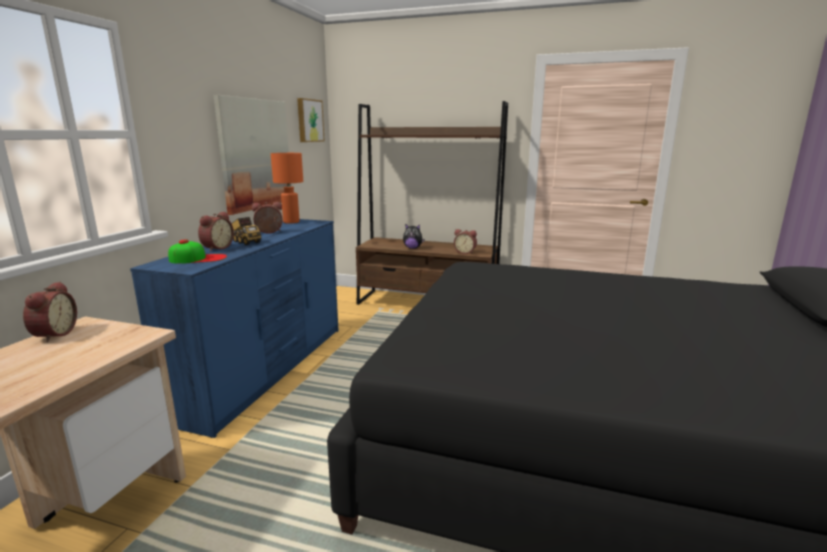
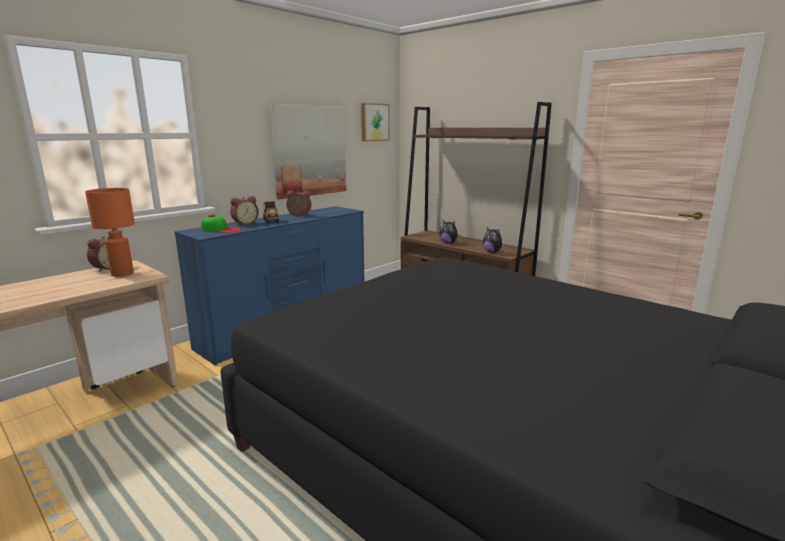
camera: 25 degrees right, 0 degrees up
orange table lamp [271,153,303,224] -> orange table lamp moved to [85,188,135,277]
alarm clock [454,229,477,254] -> plush toy [483,227,506,253]

